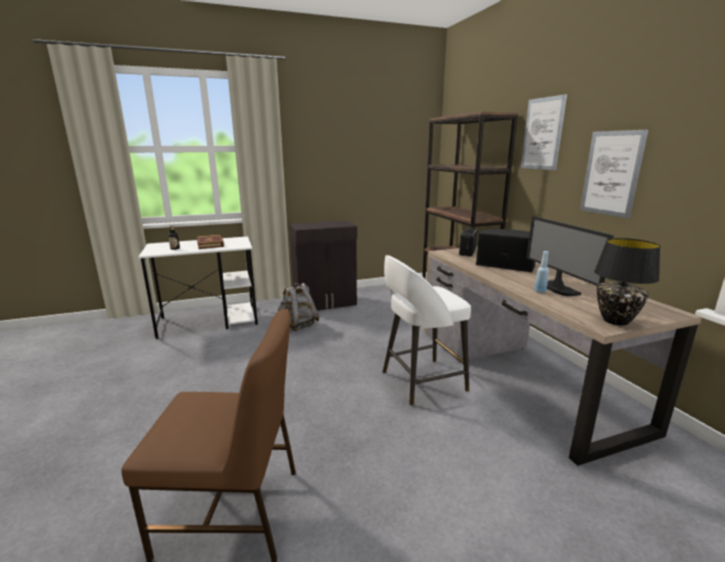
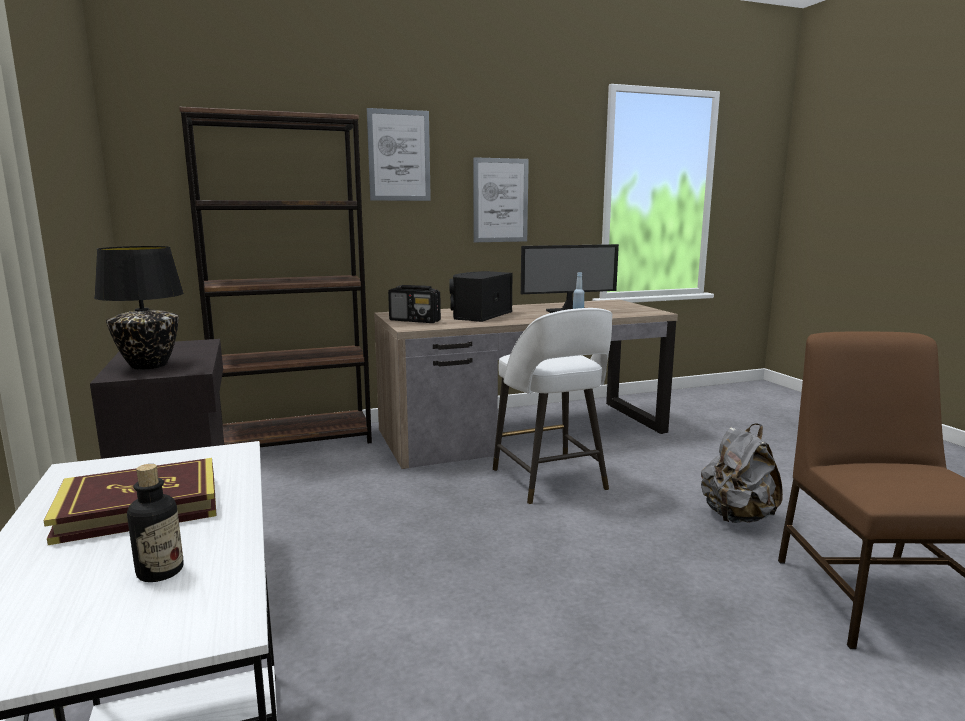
camera: 90 degrees left, 5 degrees down
grey backpack [278,283,319,331] -> grey backpack moved to [701,424,783,523]
black table lamp [594,238,661,326] -> black table lamp moved to [94,246,184,370]

